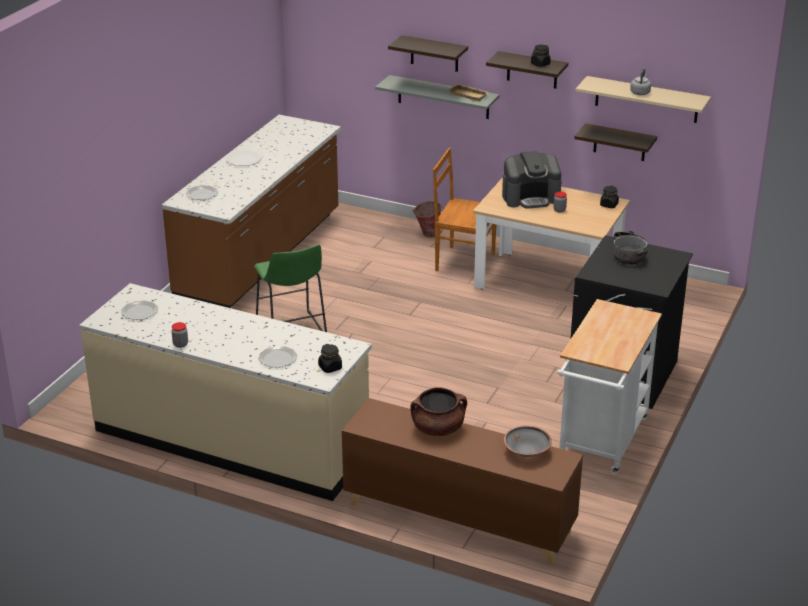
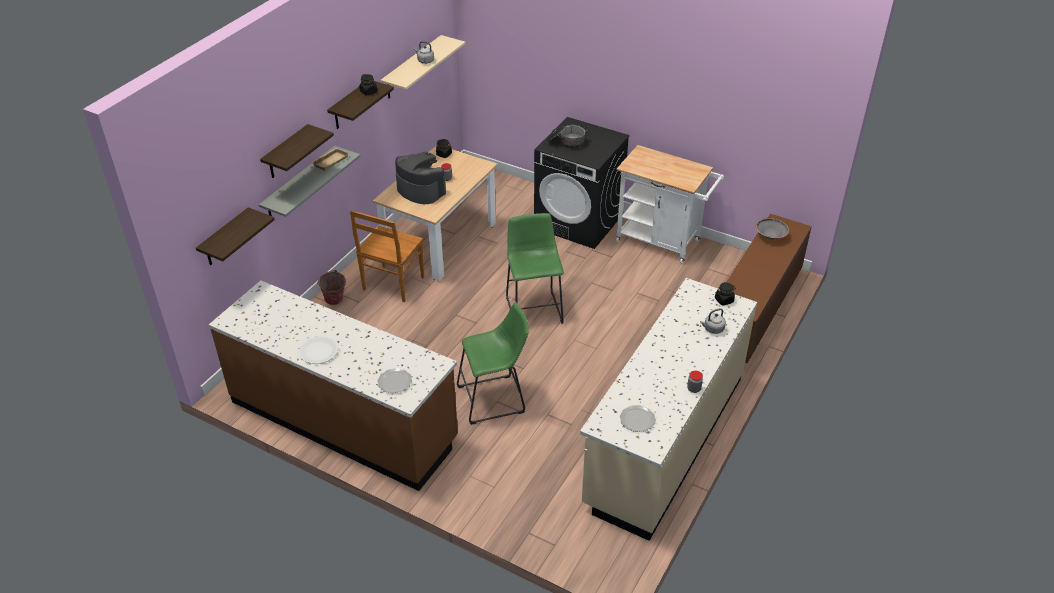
camera: 85 degrees left, 10 degrees up
plate [259,346,297,368] -> grey kettle [700,308,726,334]
brown cooking pot [410,387,467,436] -> none
coffee machine [502,151,562,209] -> coffee machine turned 45 degrees counterclockwise [395,152,446,204]
shelf [575,123,657,161] -> shelf moved to [196,207,275,265]
none -> green stool [506,213,564,324]

